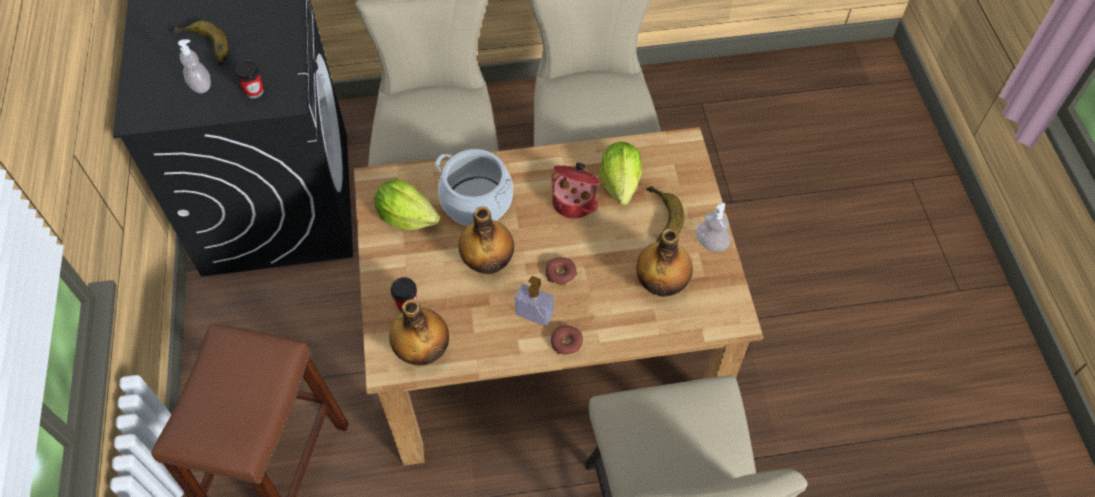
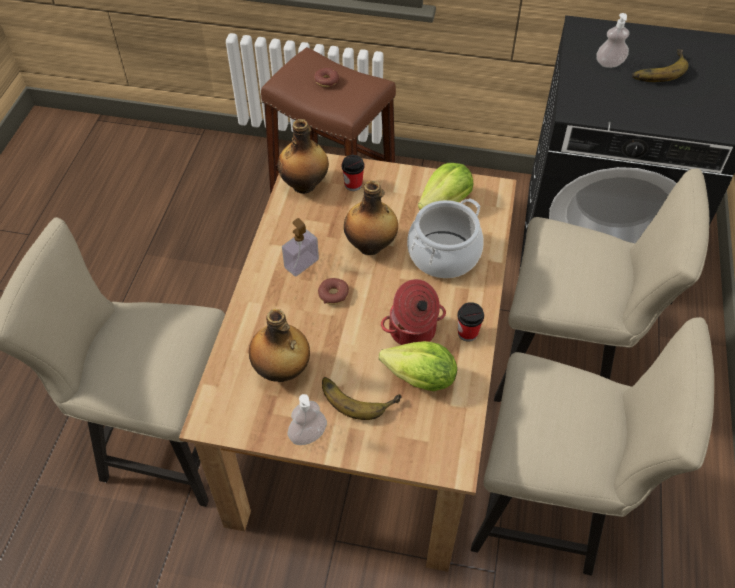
camera: 110 degrees right, 5 degrees down
cup [235,61,264,98] -> cup moved to [457,302,484,342]
donut [551,325,583,355] -> donut moved to [314,68,339,87]

